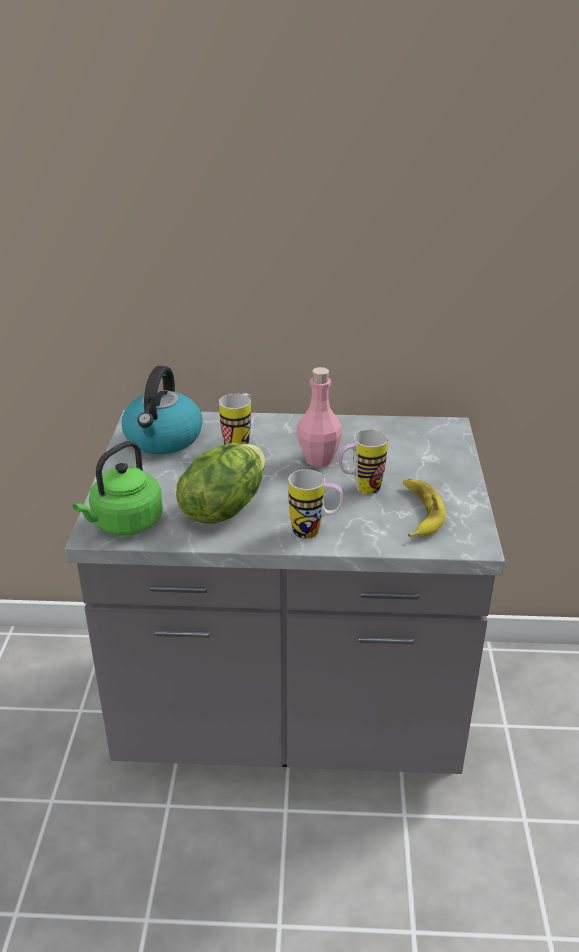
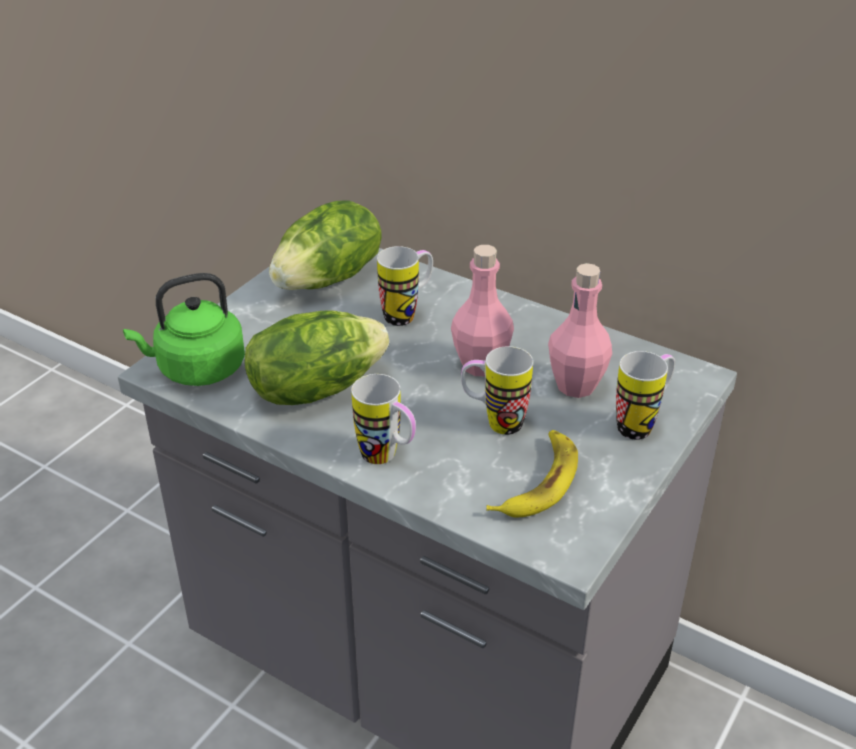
camera: 30 degrees right, 5 degrees up
kettle [122,366,203,454] -> lettuce [269,200,382,290]
none -> pink bottle [548,263,612,398]
none -> mug [616,351,675,440]

